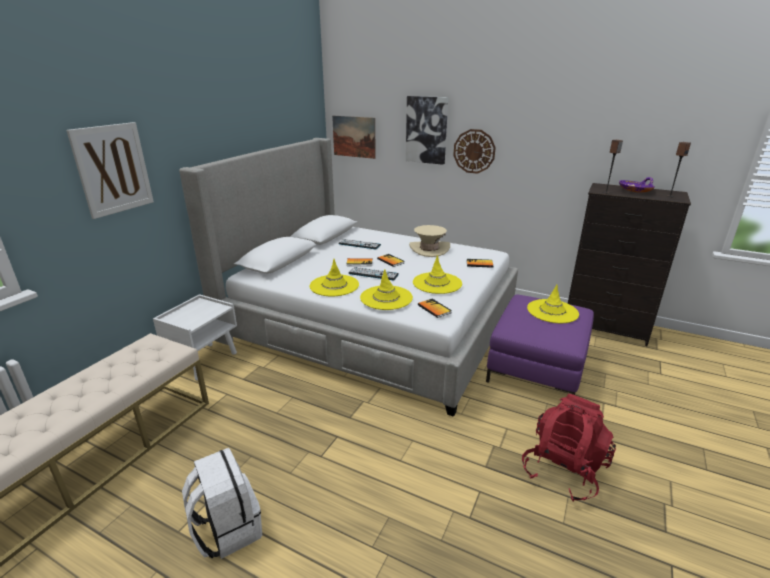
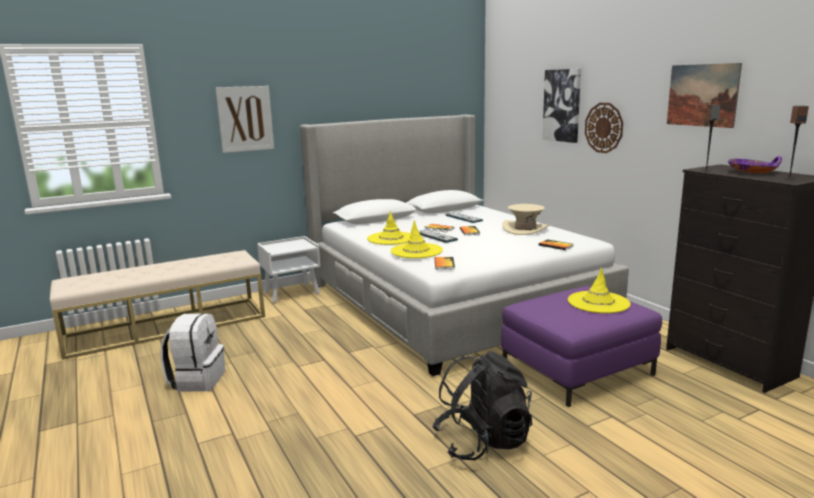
camera: 35 degrees right, 10 degrees down
picture [332,116,376,159] -> picture moved to [667,63,742,128]
yellow hat [413,255,462,294] -> none
red backpack [522,394,616,501] -> black backpack [432,351,532,460]

